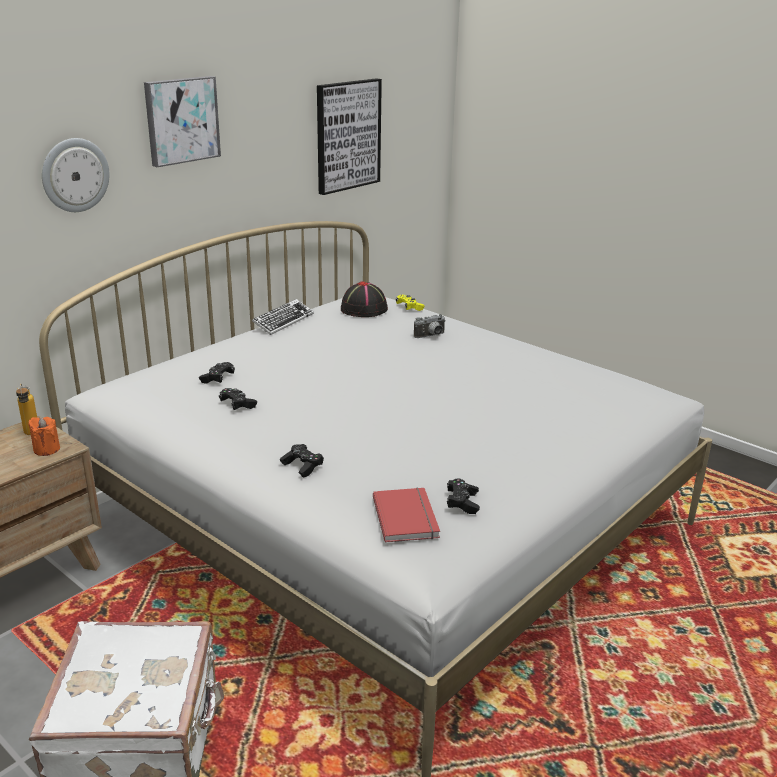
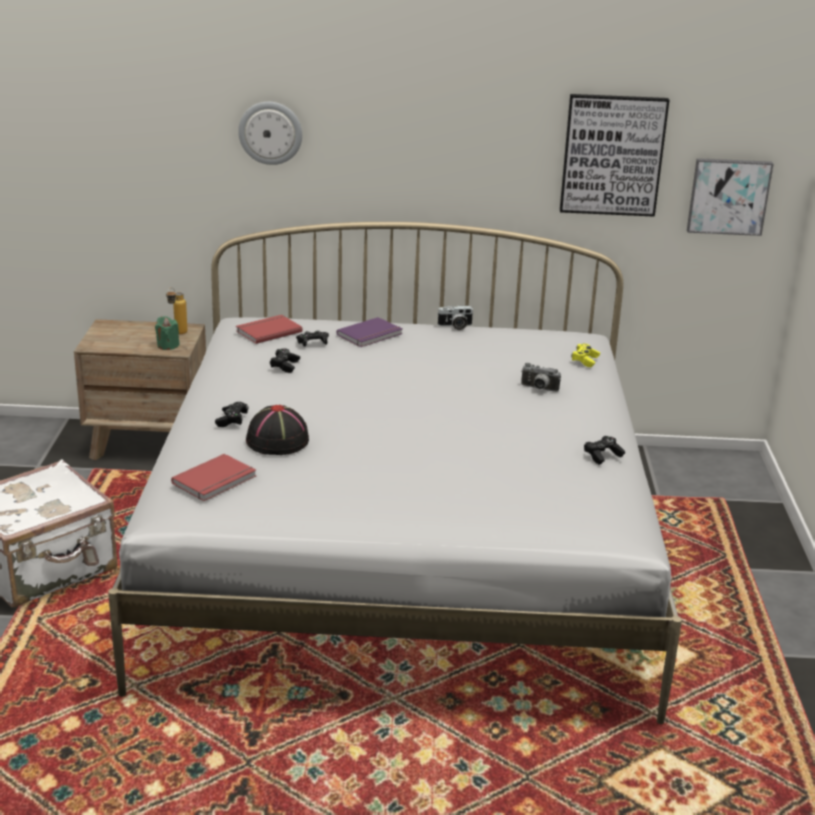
camera: 50 degrees right, 0 degrees up
orange candle [28,417,60,456] -> green candle [155,316,180,350]
picture [144,76,221,167] -> picture moved to [687,158,774,236]
keyboard [252,299,314,335] -> camera [437,306,474,330]
black hat [341,282,388,317] -> black hat moved to [246,405,309,455]
black game controller [447,479,480,514] -> black game controller moved to [584,436,625,465]
none -> red book [236,315,303,344]
none -> purple book [337,317,403,347]

